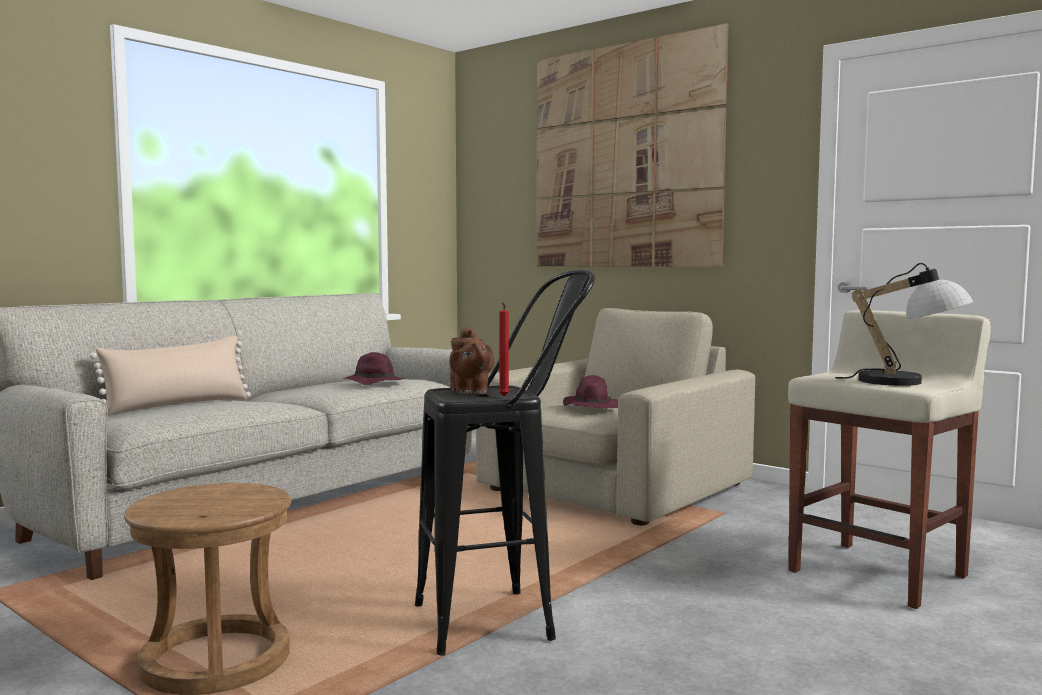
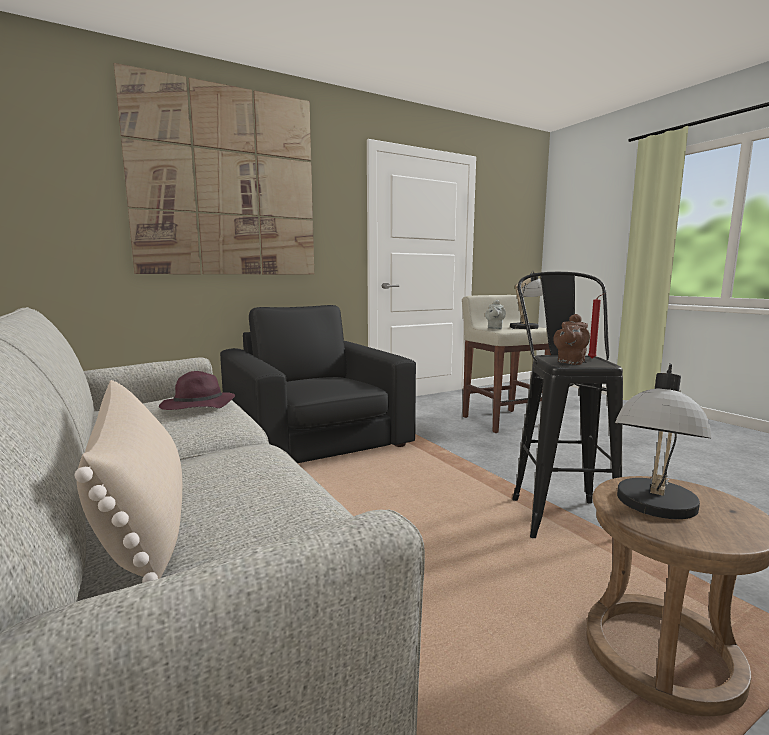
camera: 70 degrees left, 5 degrees up
brown teapot [449,327,494,395] -> brown teapot turned 120 degrees clockwise [553,314,590,365]
beige armchair [476,308,755,525] -> black armchair [220,305,416,463]
purple hat [563,375,618,408] -> none
none -> grey teapot [485,300,506,329]
none -> table lamp [615,363,712,519]

